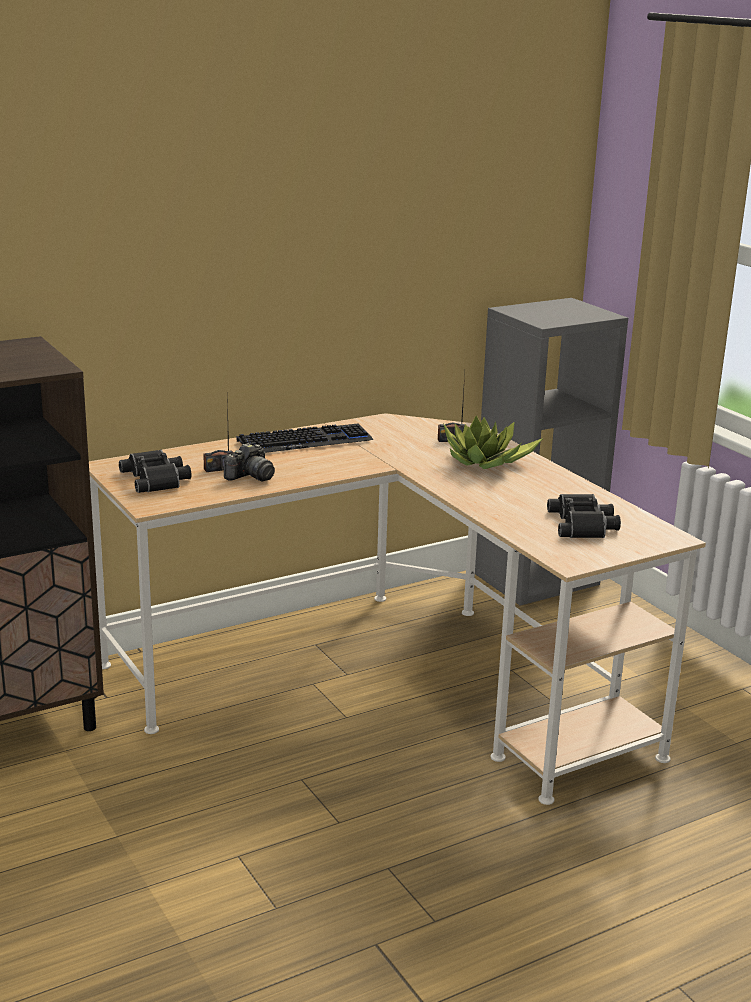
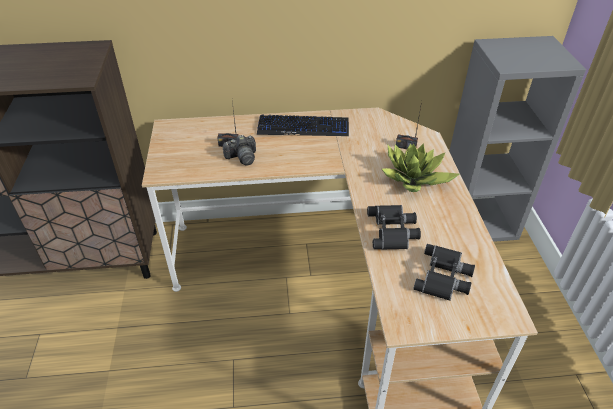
camera: 25 degrees right, 20 degrees up
black binoculars [119,450,191,493] -> black binoculars moved to [367,205,421,250]

